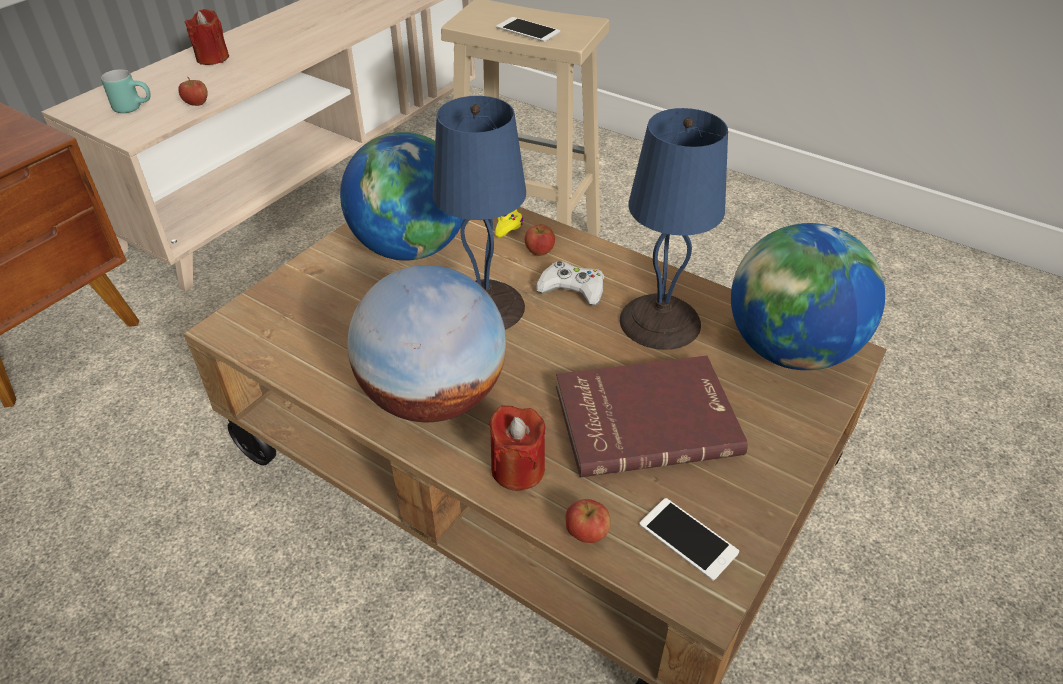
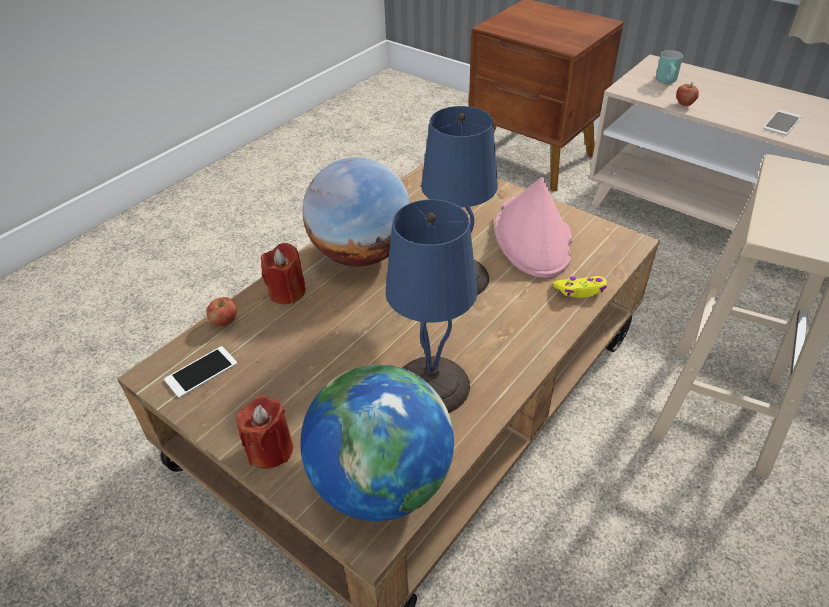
camera: 95 degrees right, 0 degrees up
red candle [185,9,229,65] -> red candle moved to [236,396,293,469]
globe [340,132,464,261] -> pink hat [495,177,572,278]
phone [496,17,561,42] -> phone moved to [763,110,802,136]
apple [525,224,555,256] -> none
white game controller [536,261,604,305] -> none
red book [556,356,748,478] -> none

